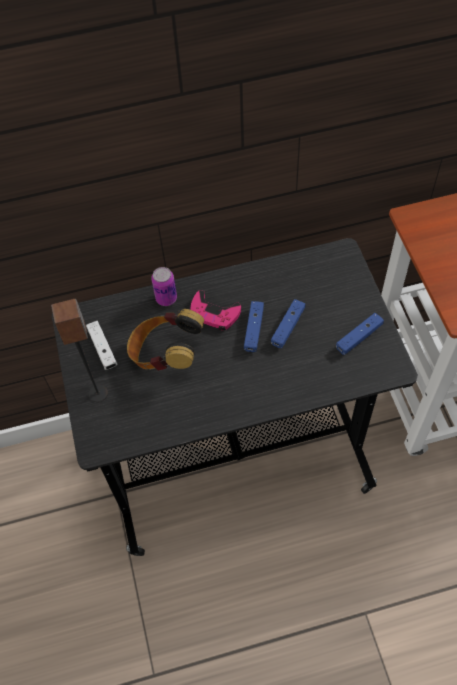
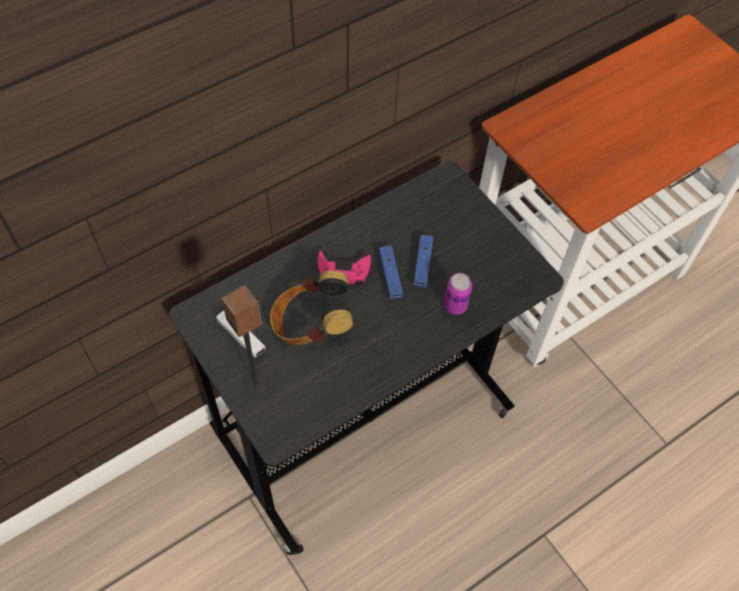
camera: 25 degrees left, 0 degrees up
can [151,267,177,306] -> can moved to [444,273,472,315]
blue game controller [336,313,384,355] -> none

